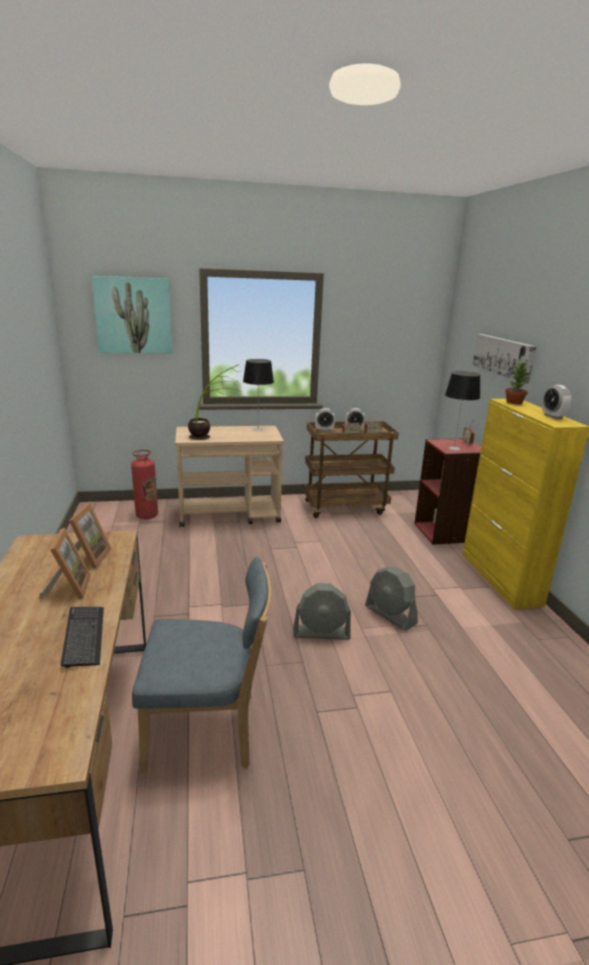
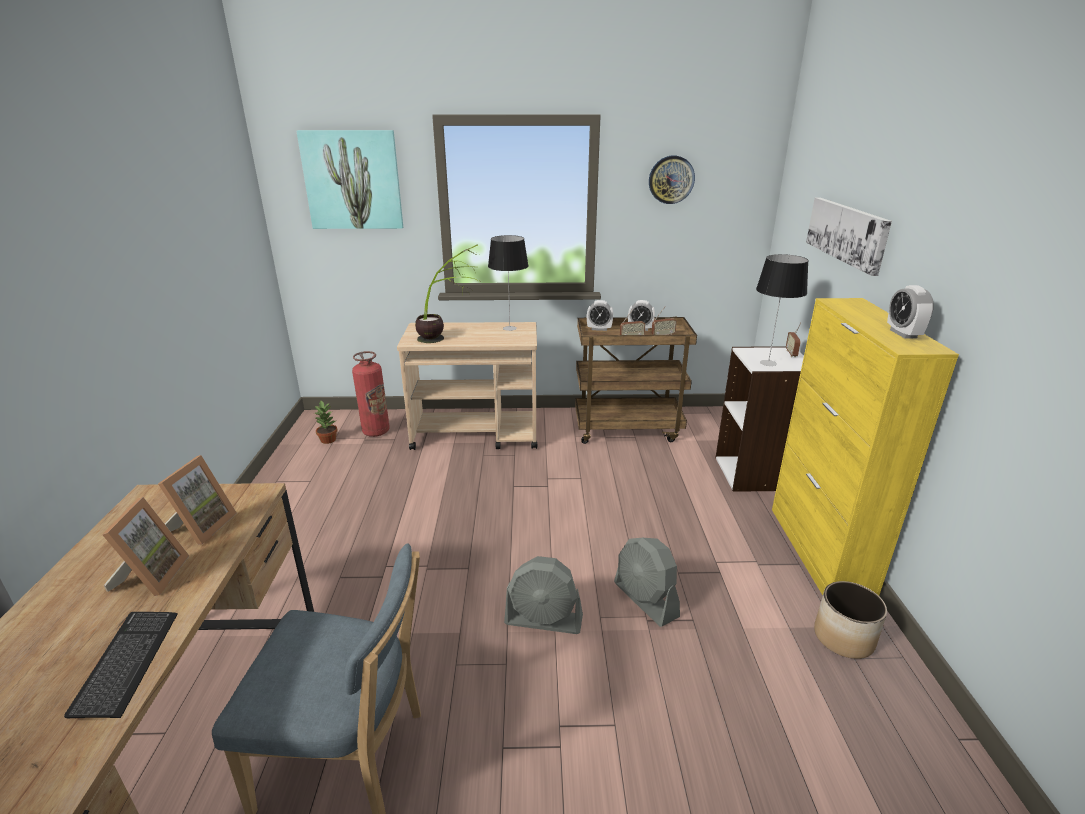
camera: 10 degrees right, 5 degrees up
red bookcase [414,438,481,545] -> white bookcase [715,346,804,492]
potted plant [505,360,529,405] -> potted plant moved to [314,401,337,444]
none -> wall clock [649,156,695,204]
none -> planter [814,581,887,659]

